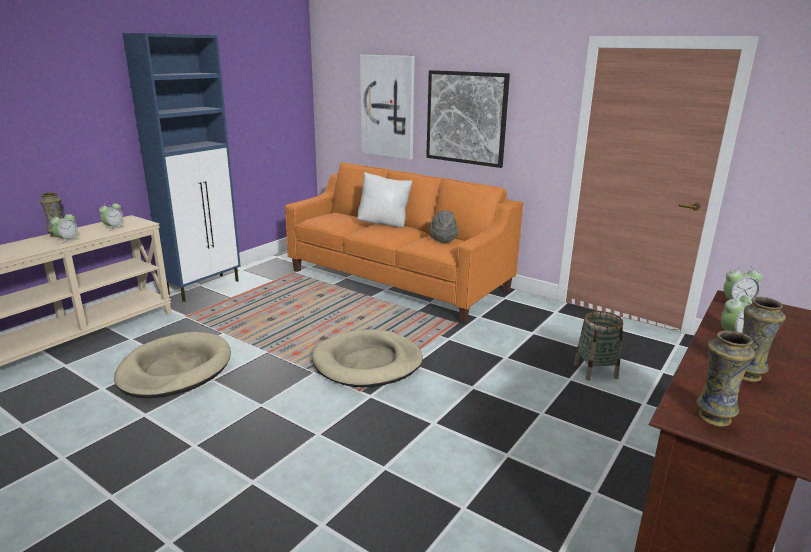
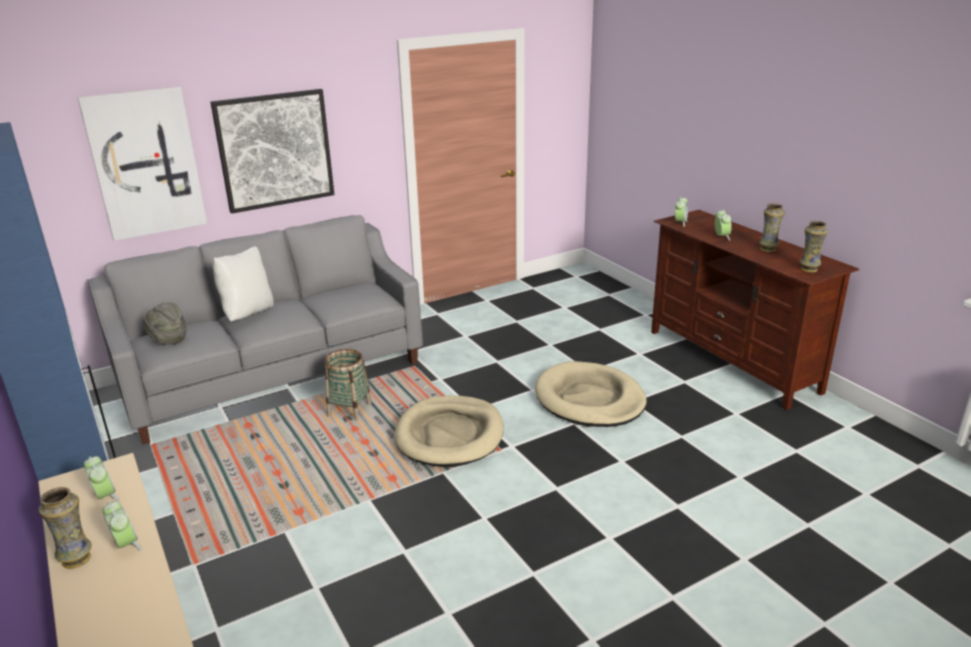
camera: 65 degrees left, 5 degrees up
beige dog bed [114,332,231,398] -> beige dog bed moved to [535,361,646,427]
orange sofa [285,162,523,323] -> grey sofa [87,215,423,445]
grey hat [430,210,458,243] -> grey hat moved to [143,302,187,345]
basket [574,311,623,381] -> basket moved to [325,349,372,421]

